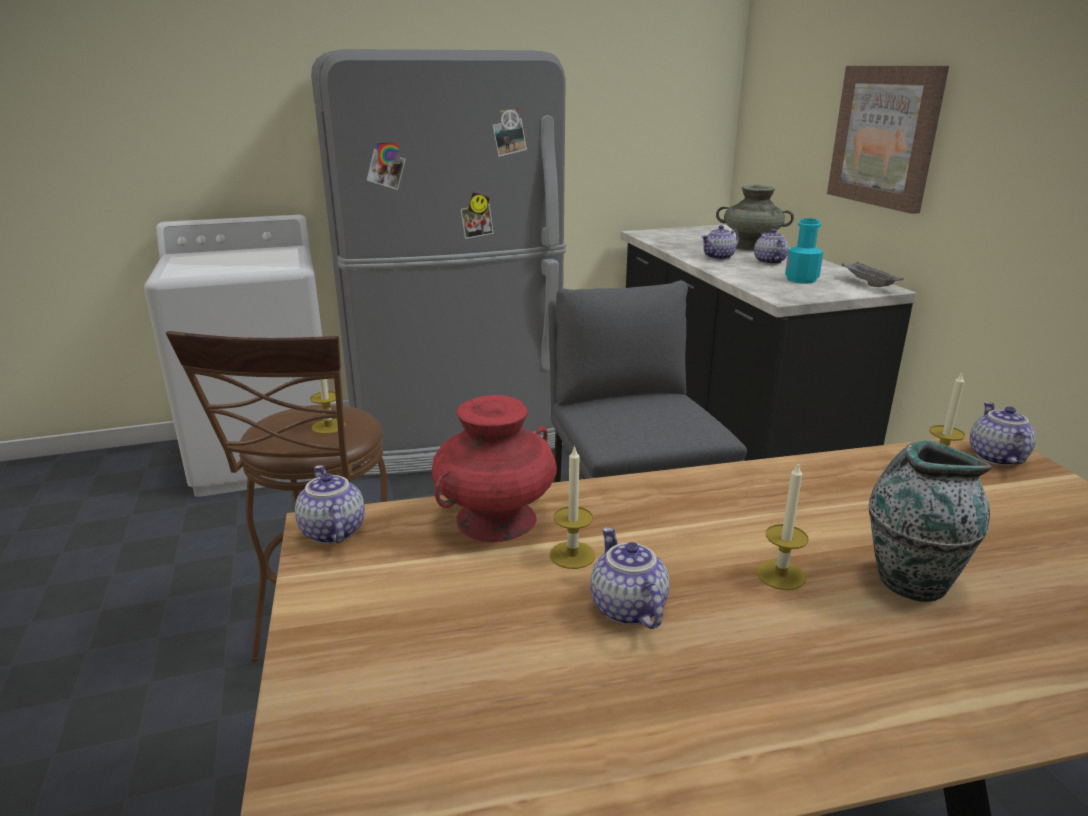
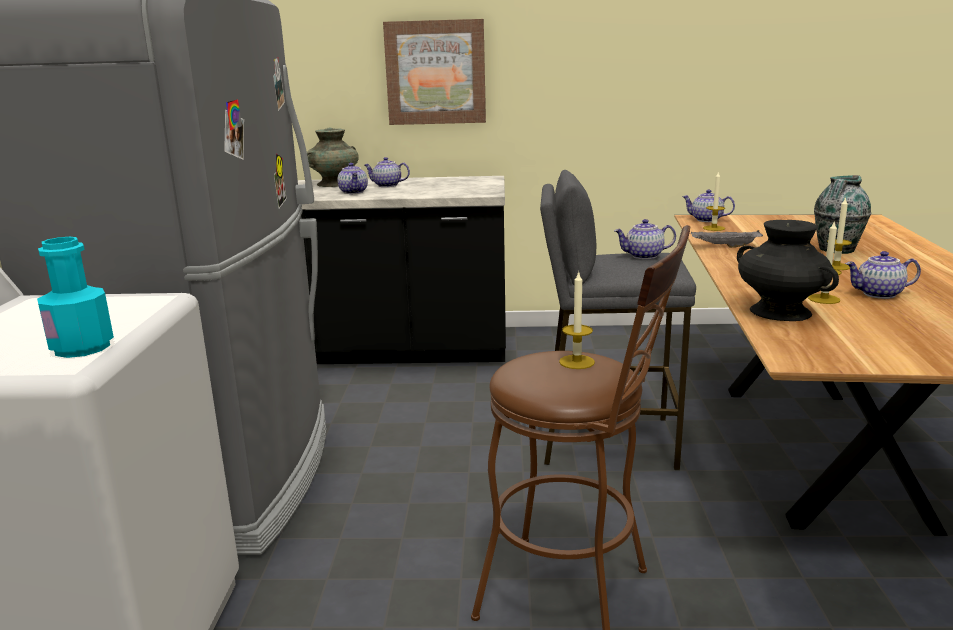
camera: 70 degrees left, 5 degrees down
teapot [295,465,365,544] -> teapot moved to [614,219,676,259]
red vase [431,395,557,542] -> black vase [737,220,839,321]
turquoise bottle [785,218,823,284] -> turquoise bottle moved to [37,237,114,358]
grey tray [842,261,904,287] -> grey tray moved to [691,230,763,248]

